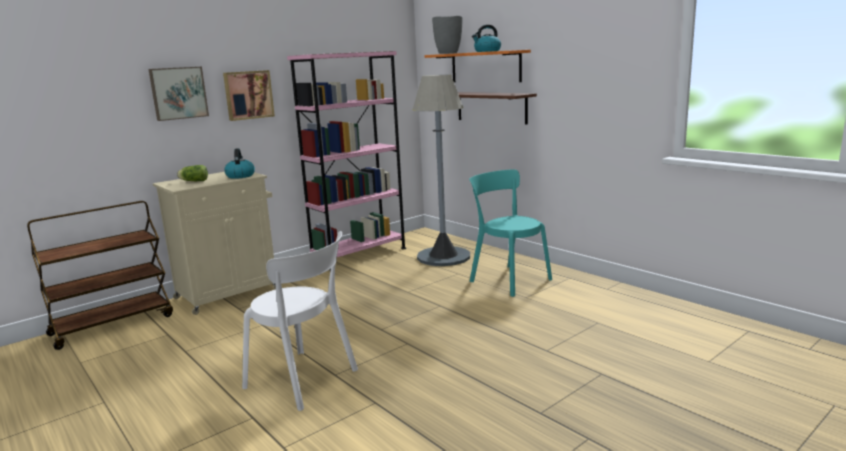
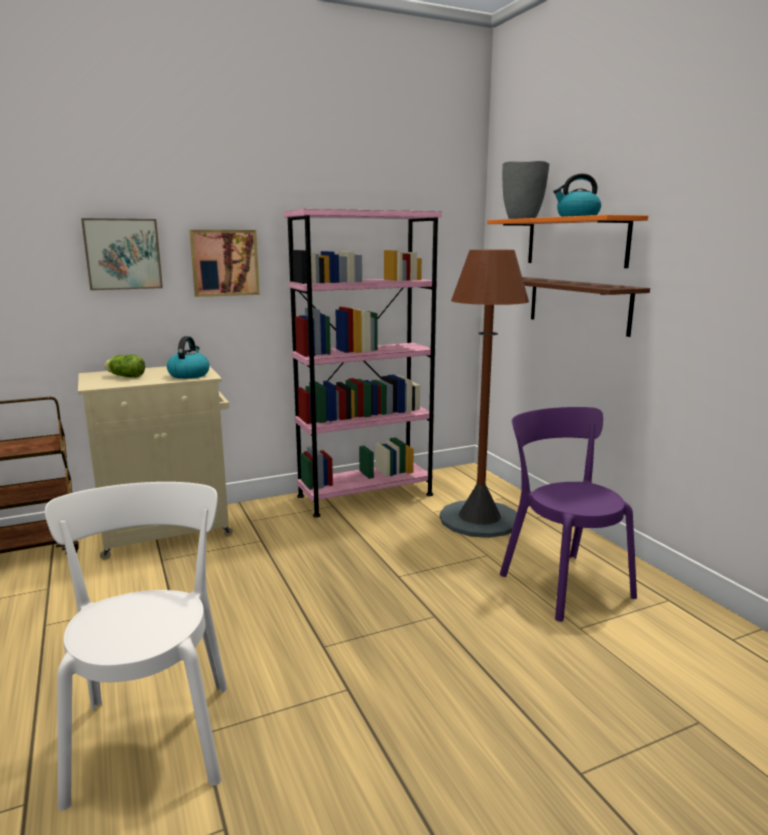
camera: 15 degrees right, 0 degrees up
white chair [242,231,358,411] -> white chair turned 150 degrees counterclockwise [45,482,227,811]
grey floor lamp [413,75,470,266] -> brown floor lamp [440,249,529,538]
turquoise chair [469,169,552,297] -> purple chair [500,407,637,622]

